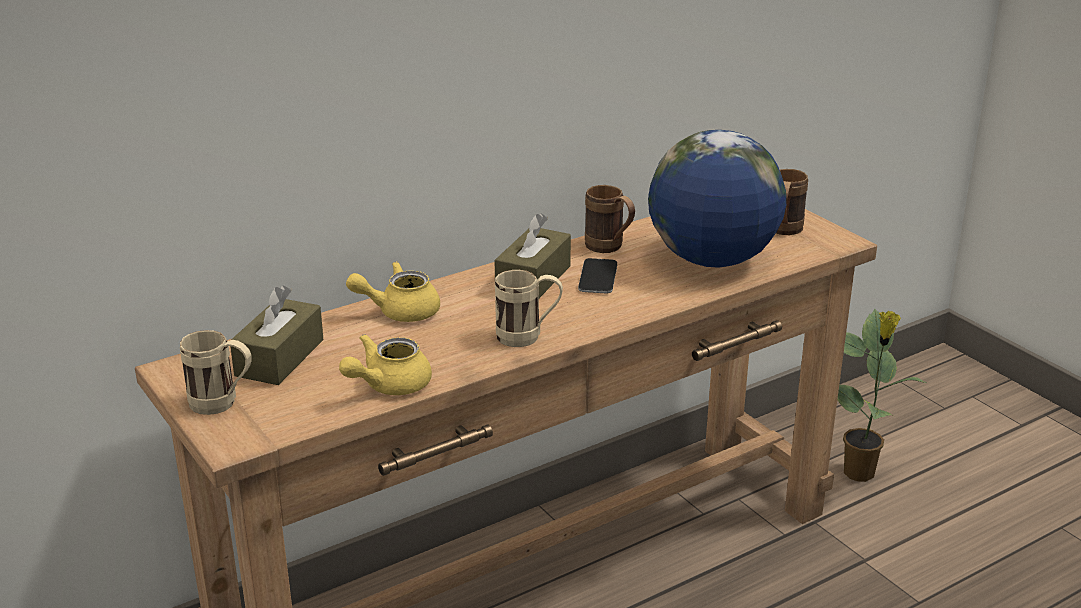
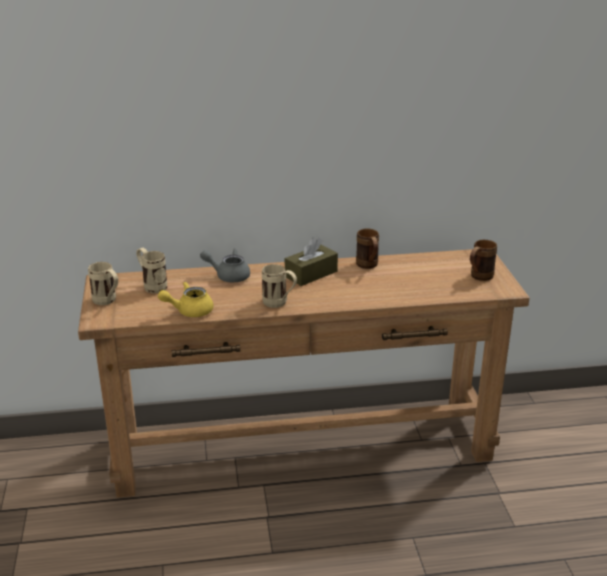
camera: 25 degrees right, 0 degrees up
brown tissue box [230,285,323,385] -> beige mug [136,248,167,293]
yellow teapot [346,262,440,322] -> grey teapot [200,249,250,282]
phone [578,258,617,293] -> none
globe [648,130,786,268] -> none
potted plant [837,309,927,482] -> none

